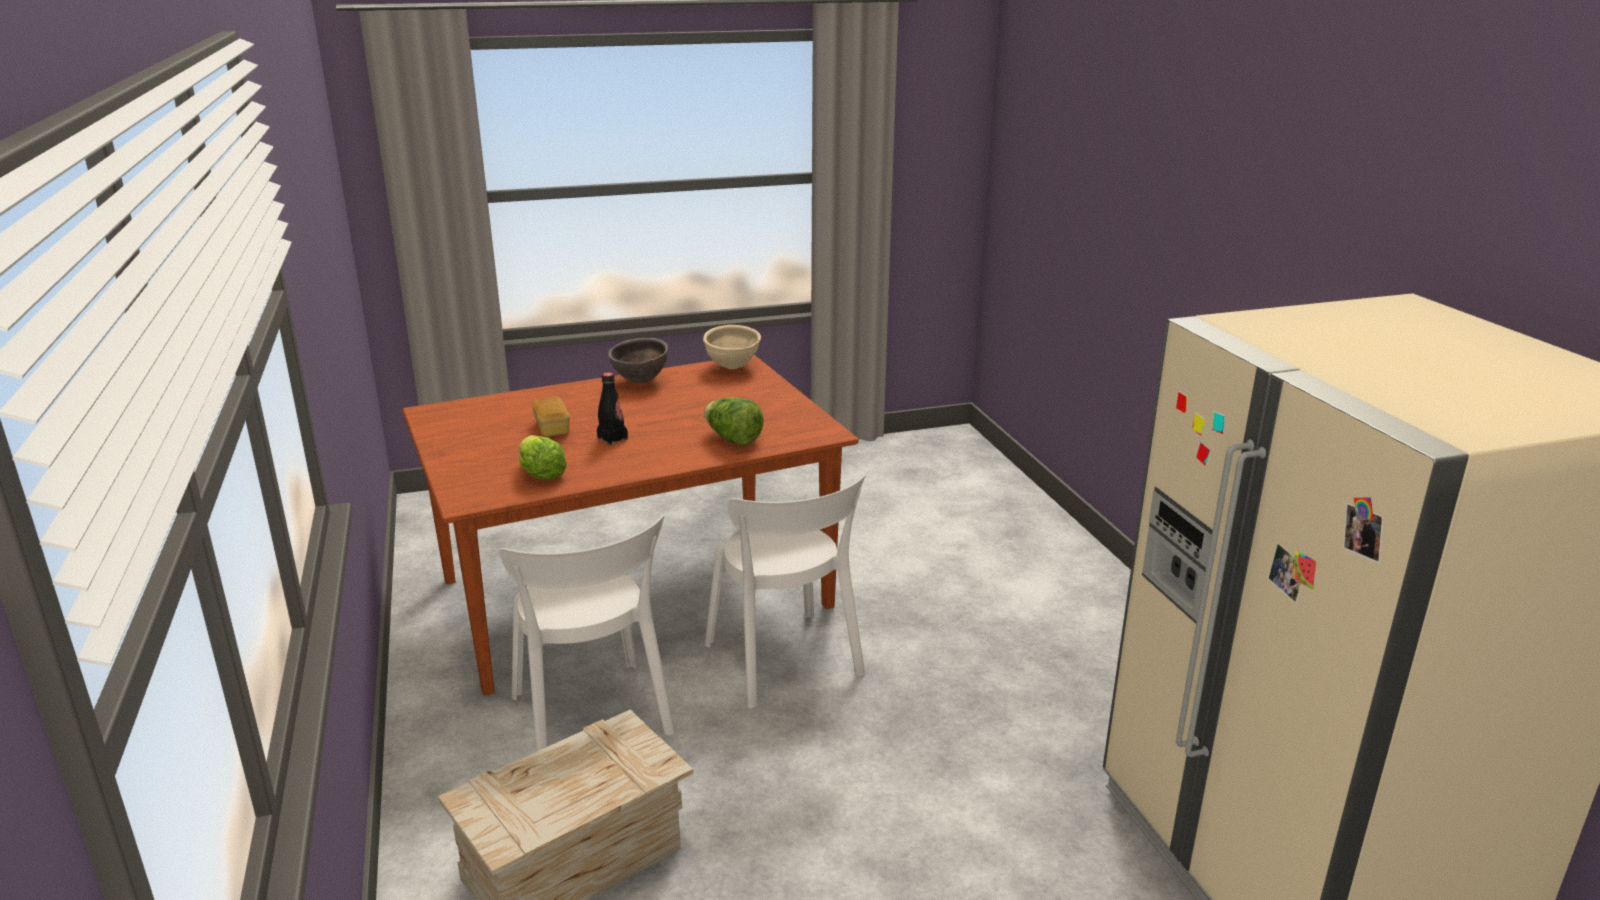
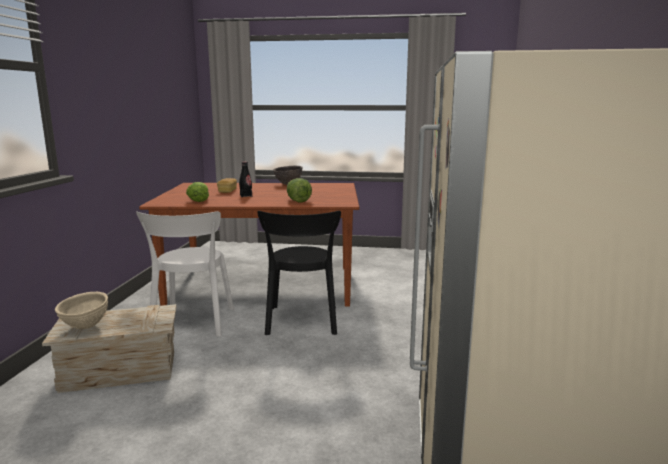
camera: 25 degrees right, 10 degrees down
beige bowl [703,325,761,369] -> beige bowl moved to [55,292,108,329]
white chair [705,469,869,709] -> black chair [257,211,341,335]

